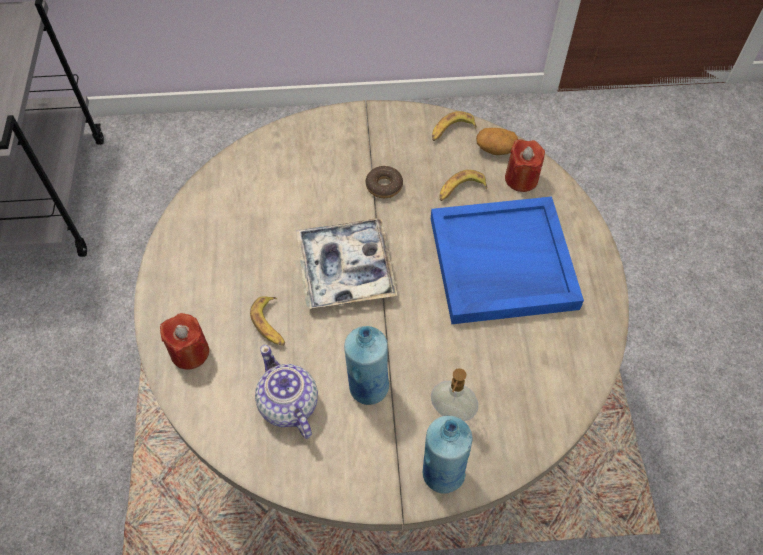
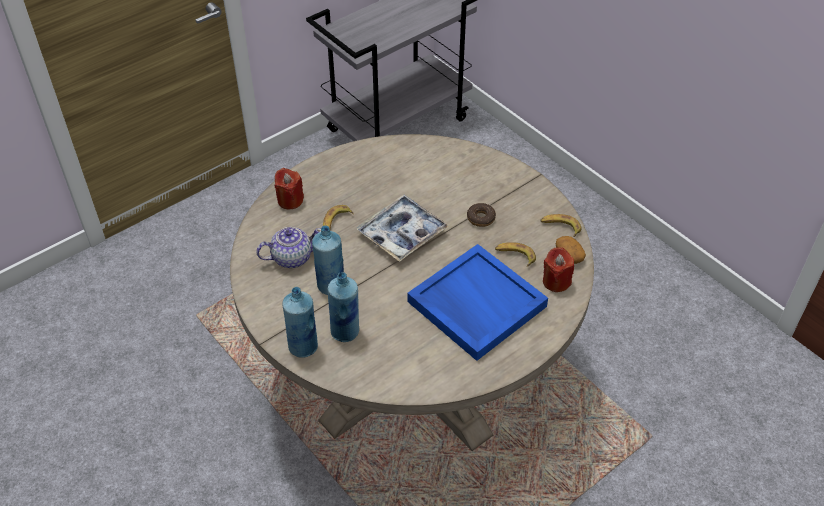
camera: 55 degrees right, 10 degrees down
teapot [255,345,318,439] -> teapot turned 45 degrees clockwise [256,227,321,268]
soap dispenser [431,368,478,421] -> blue bottle [328,272,359,342]

